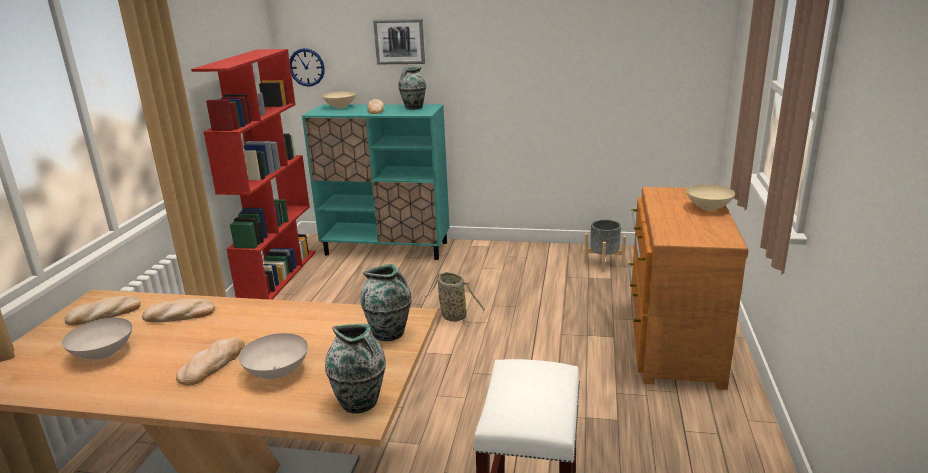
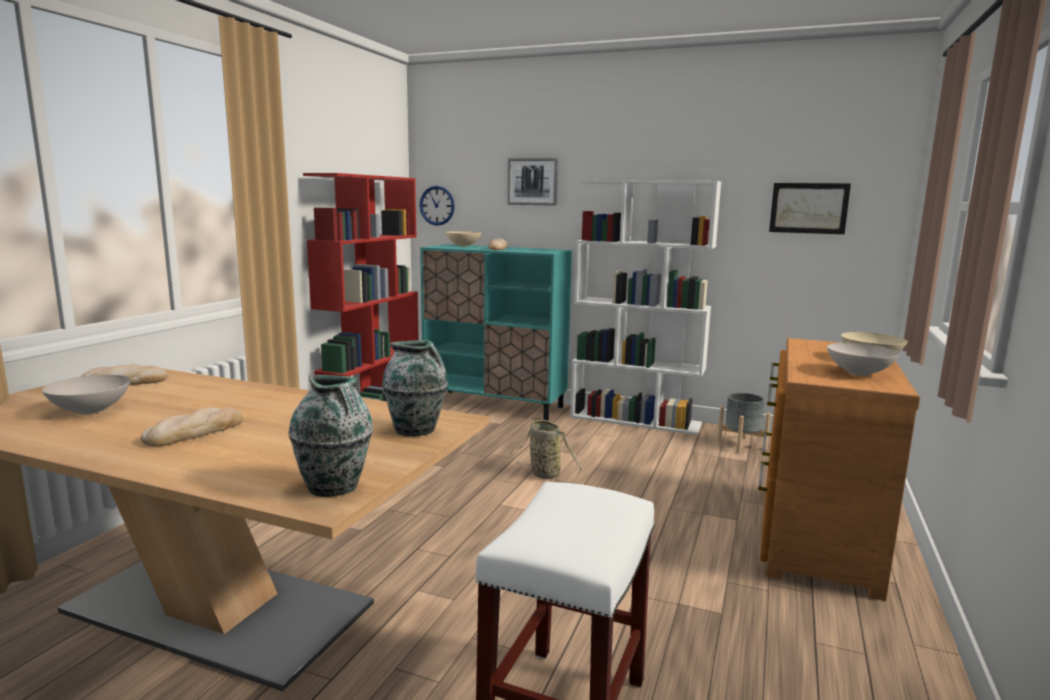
camera: 10 degrees right, 10 degrees down
bread [142,299,215,323] -> none
white bowl [238,333,308,379] -> white bowl moved to [827,343,899,376]
vase [398,67,426,109] -> none
none -> white bookcase [570,180,721,435]
none -> picture [769,183,851,234]

